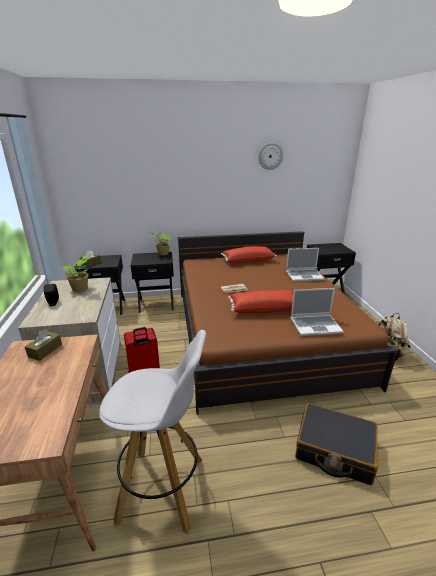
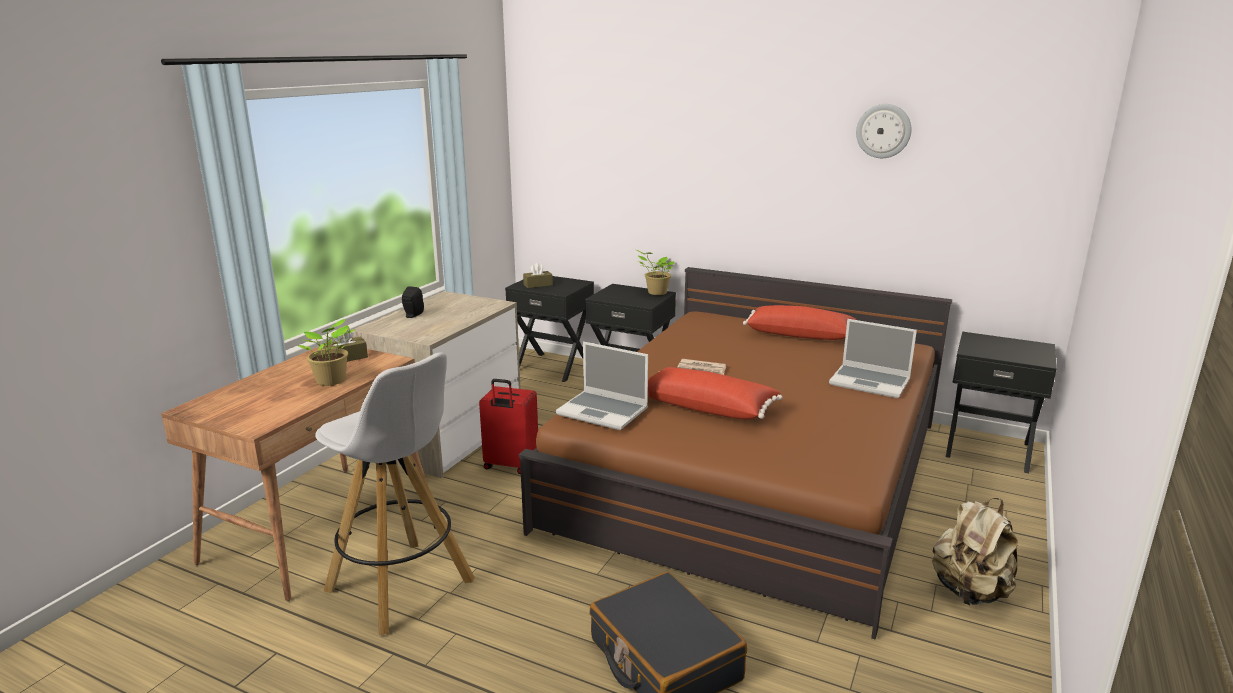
camera: 35 degrees right, 5 degrees down
potted plant [61,255,89,292] -> potted plant moved to [298,319,354,386]
laptop [290,288,344,336] -> laptop moved to [555,342,648,430]

